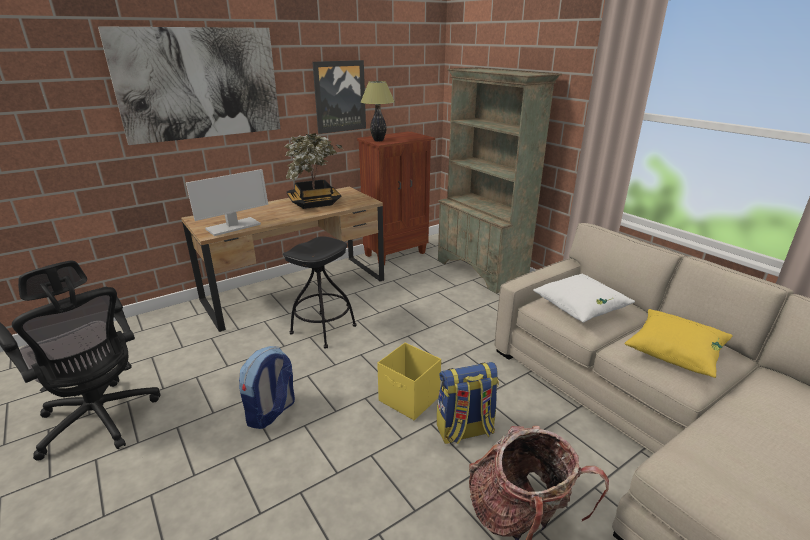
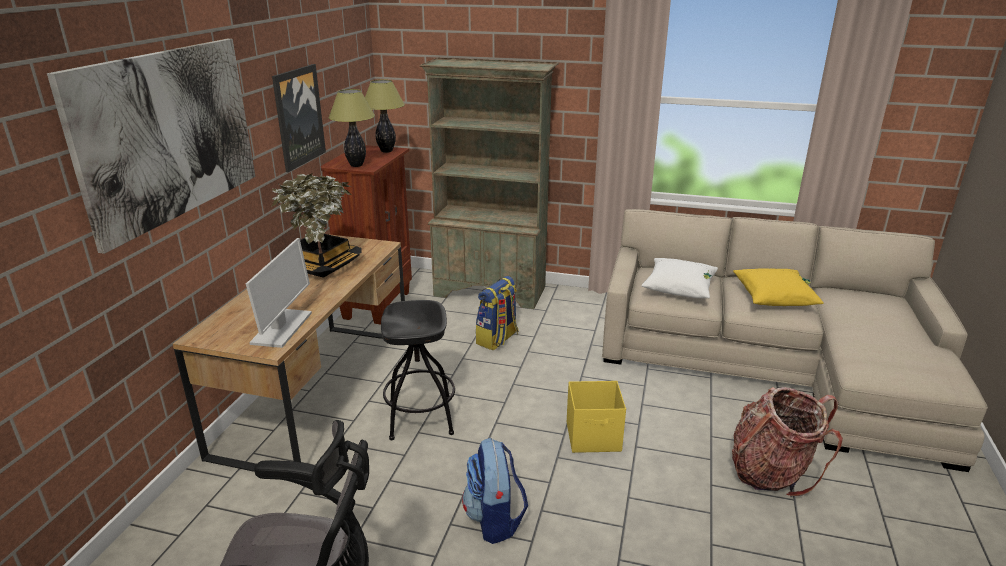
camera: 40 degrees left, 0 degrees up
backpack [437,362,499,444] -> backpack moved to [476,276,518,350]
none -> table lamp [365,80,405,153]

